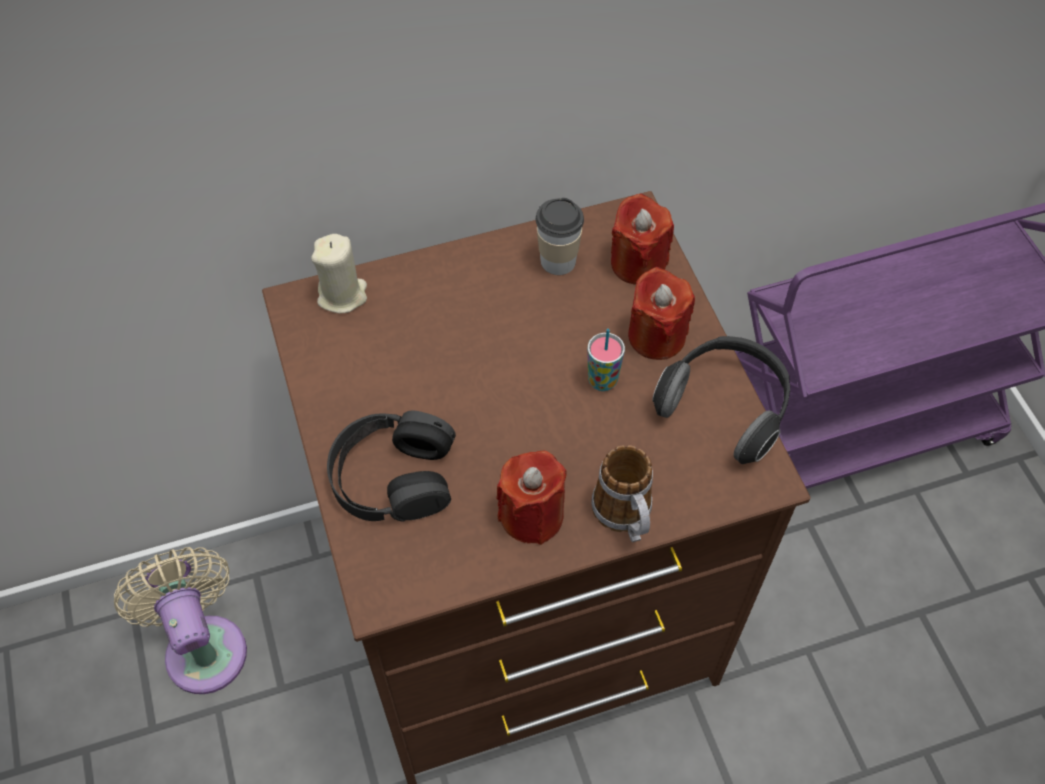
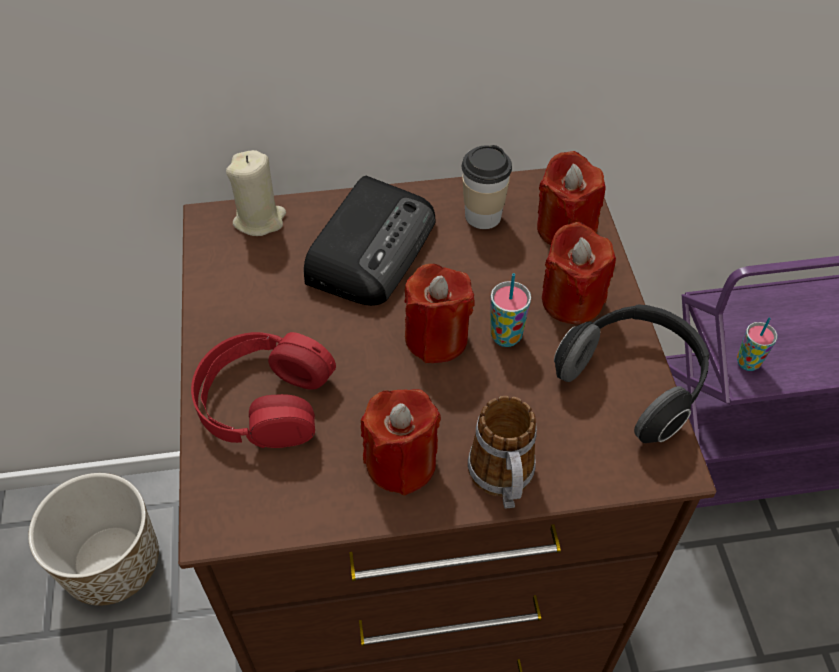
camera: 10 degrees right, 5 degrees down
beige fan [114,547,247,694] -> planter [28,473,159,606]
black headphones [327,411,456,522] -> red headphones [191,332,336,448]
none -> radio [304,176,435,306]
none -> red candle [404,264,474,363]
none -> cup [737,317,777,371]

